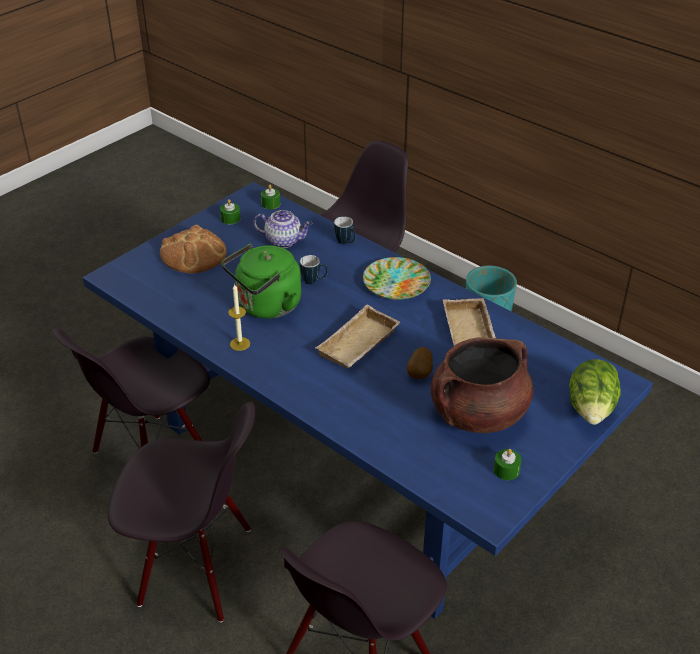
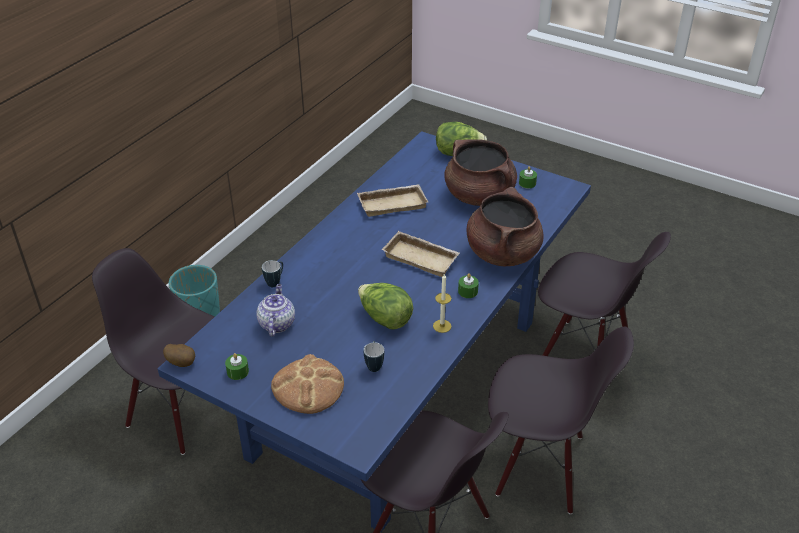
camera: 100 degrees left, 0 degrees up
black chair [108,402,255,622] -> black chair turned 105 degrees clockwise [488,326,634,514]
green kettle [221,244,301,319] -> lettuce [358,283,413,329]
green candle [261,185,280,209] -> green candle moved to [458,273,479,298]
mug [300,255,328,284] -> mug moved to [364,341,384,372]
plate [363,257,431,300] -> none
potato [407,347,433,379] -> potato moved to [163,344,195,367]
none -> brown cooking pot [467,187,543,266]

